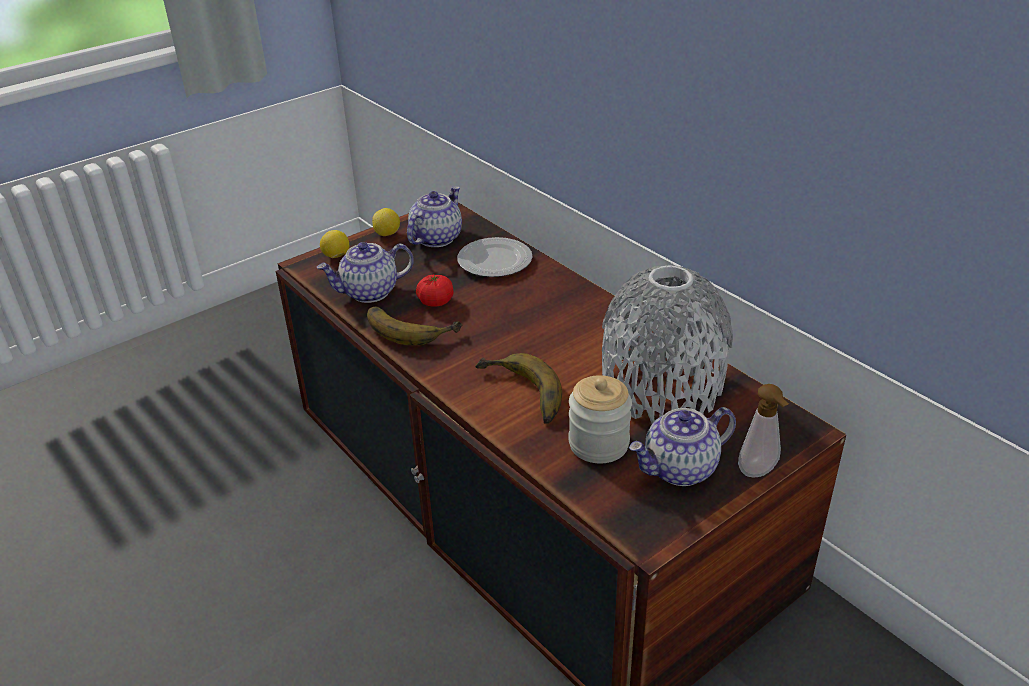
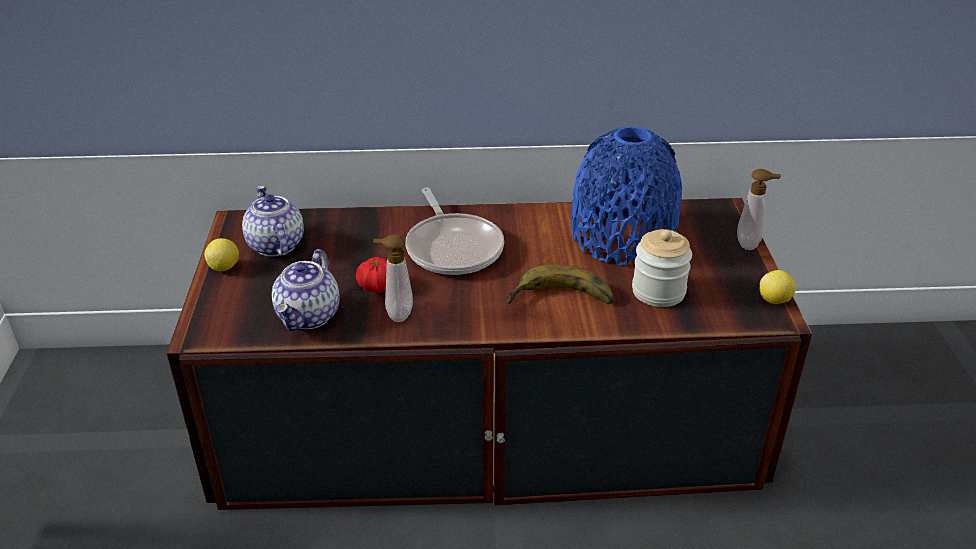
camera: 55 degrees left, 0 degrees up
lemon [320,230,349,258] -> lemon moved to [759,270,796,304]
banana [367,307,462,345] -> soap dispenser [373,234,413,322]
plate [457,237,533,277] -> none
grey vase [602,265,732,424] -> blue vase [571,127,682,265]
teapot [629,407,736,486] -> none
none -> frying pan [406,188,504,275]

